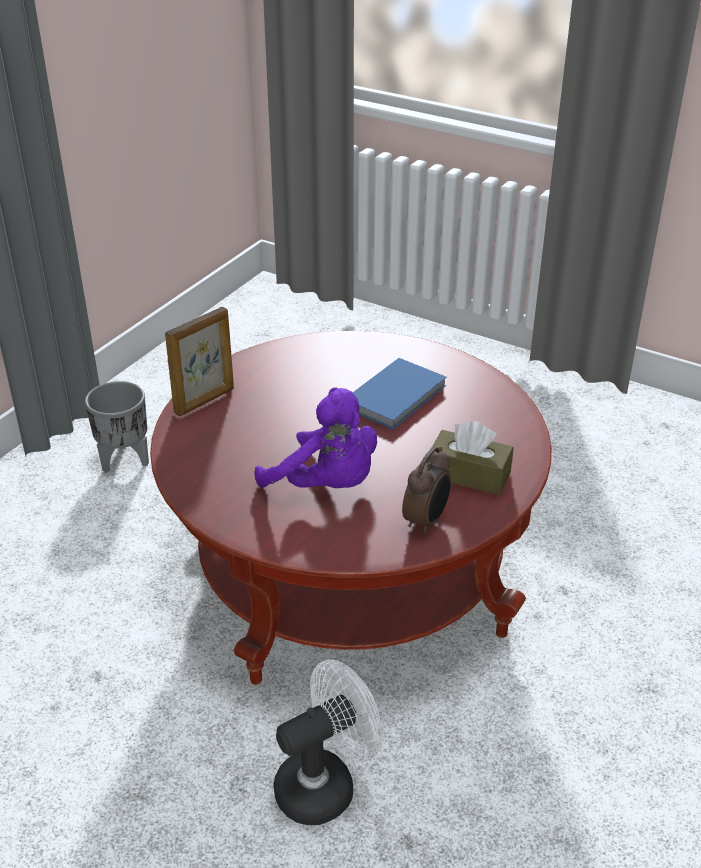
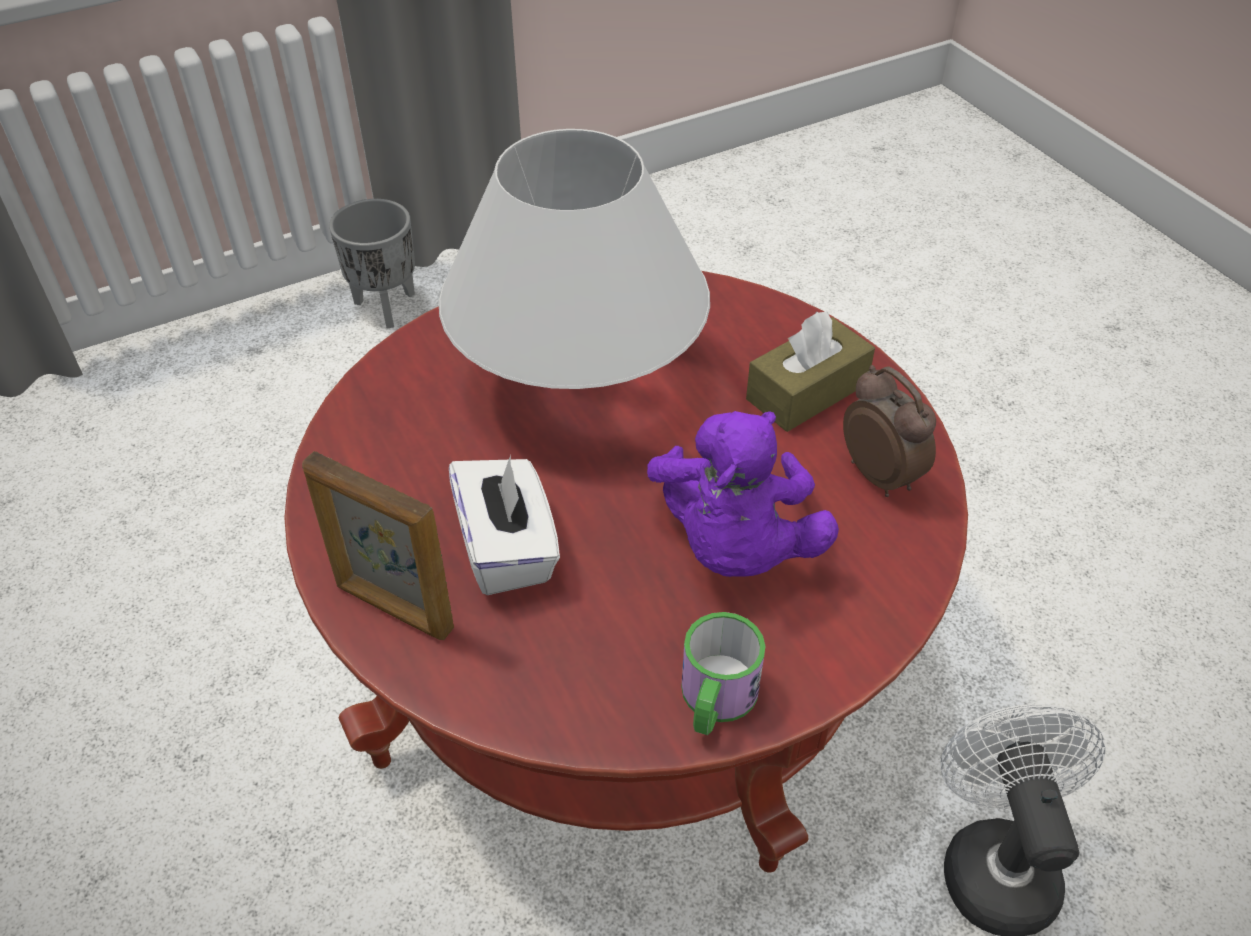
camera: 60 degrees left, 10 degrees up
grey planter [85,381,149,473] -> grey planter moved to [329,199,415,328]
picture frame [165,307,234,416] -> picture frame turned 135 degrees clockwise [302,451,454,640]
purple plush toy [254,388,377,488] -> purple plush toy turned 120 degrees clockwise [647,411,839,577]
blue book [353,358,447,429] -> white table lamp [439,129,710,389]
none -> white tissue box [449,455,560,595]
none -> mug [681,612,766,735]

